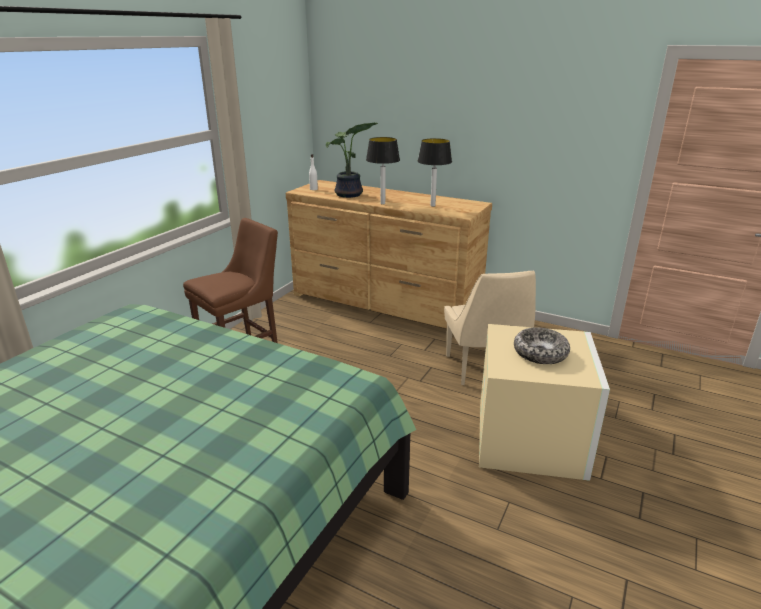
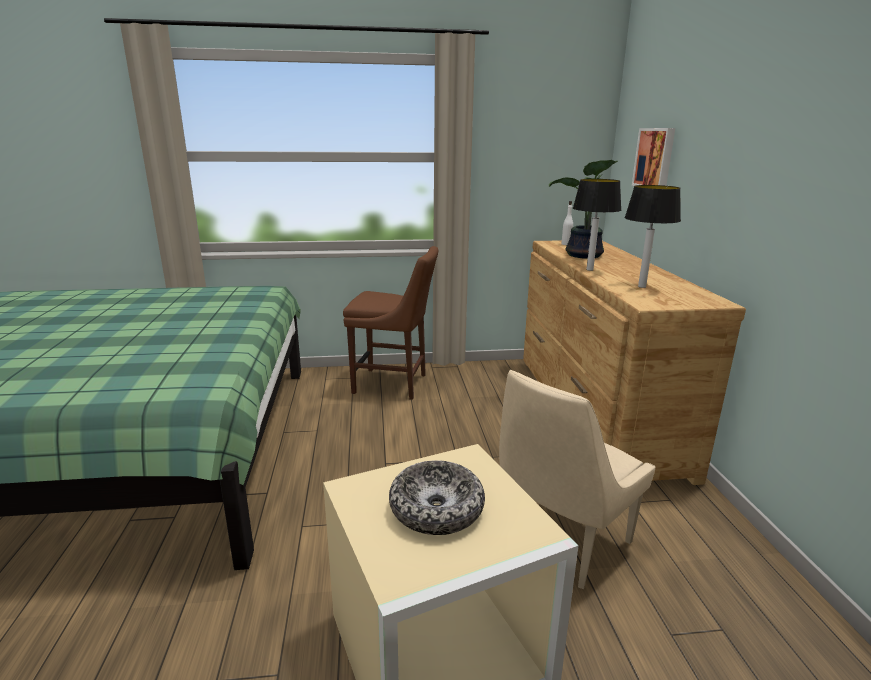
camera: 55 degrees right, 5 degrees down
none -> picture [632,128,675,186]

